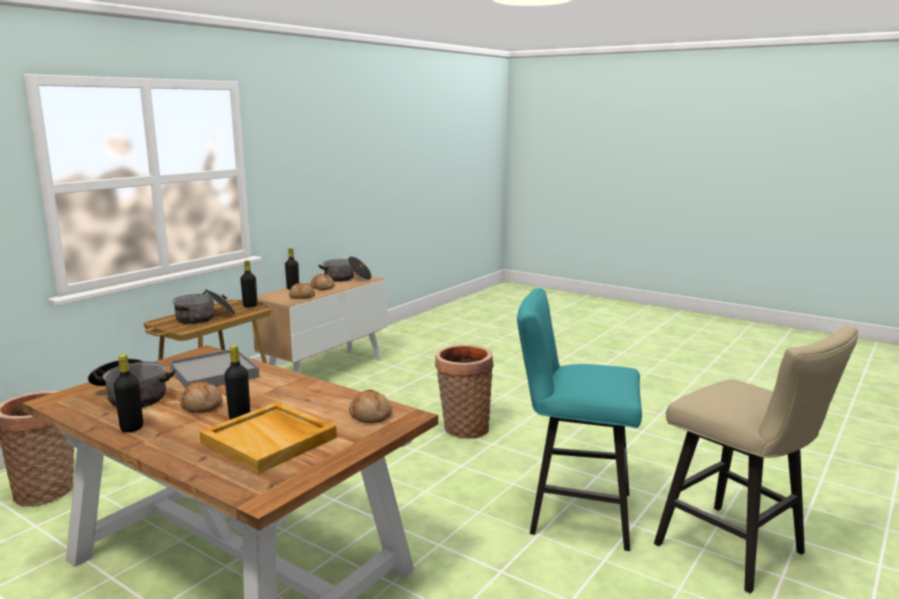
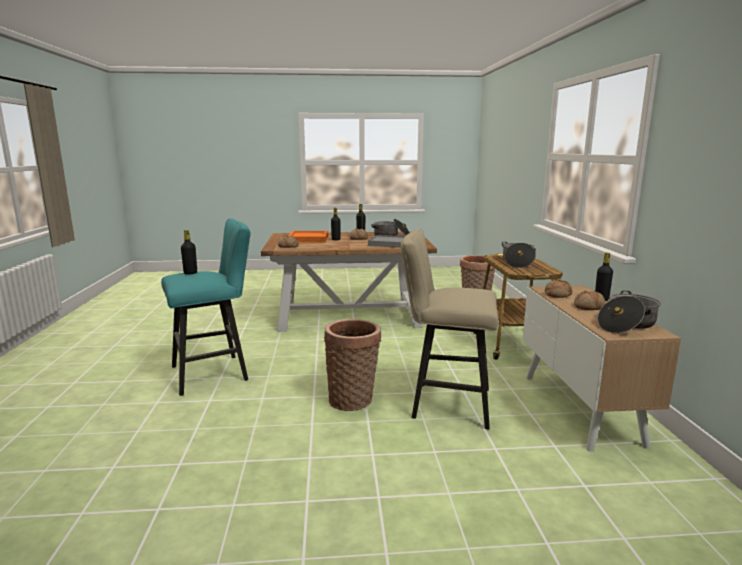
camera: 140 degrees right, 0 degrees up
beige tray [199,402,337,474] -> orange tray [288,231,328,242]
black bottle [240,261,257,307] -> black bottle moved to [181,230,197,275]
beige stool [654,326,859,593] -> beige stool moved to [400,229,498,430]

